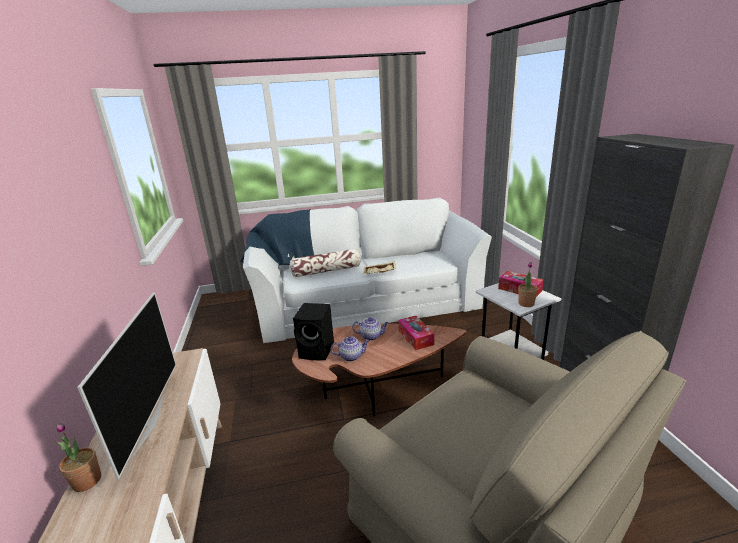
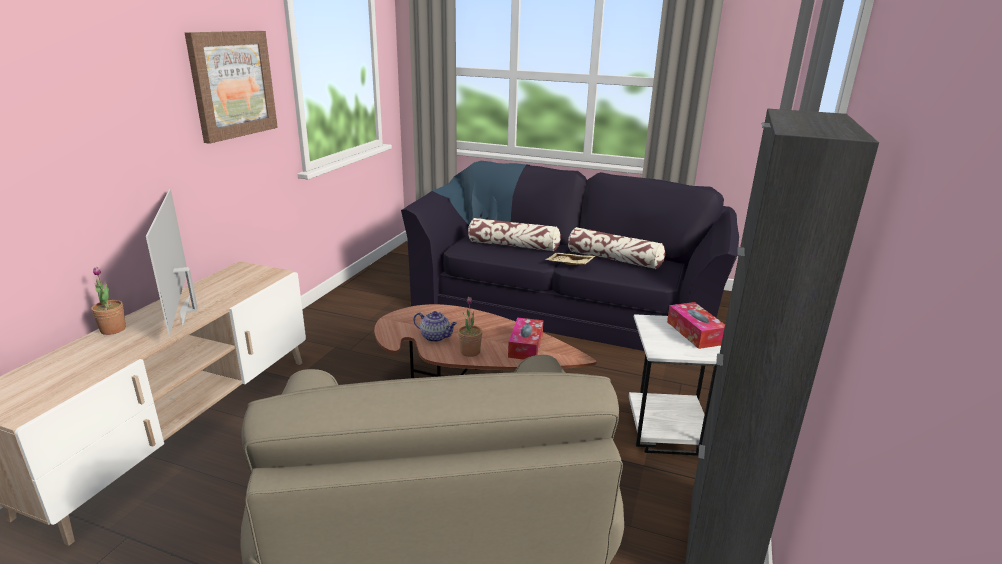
camera: 30 degrees right, 0 degrees up
television [77,292,176,480] -> television turned 135 degrees clockwise [146,189,198,335]
white sofa [241,198,492,343] -> black sofa [401,161,739,351]
black speaker [293,303,334,360] -> none
teapot [352,317,389,341] -> none
potted plant [518,262,538,307] -> potted plant moved to [458,297,483,357]
none -> picture [185,31,278,144]
none -> pillow [568,227,665,269]

